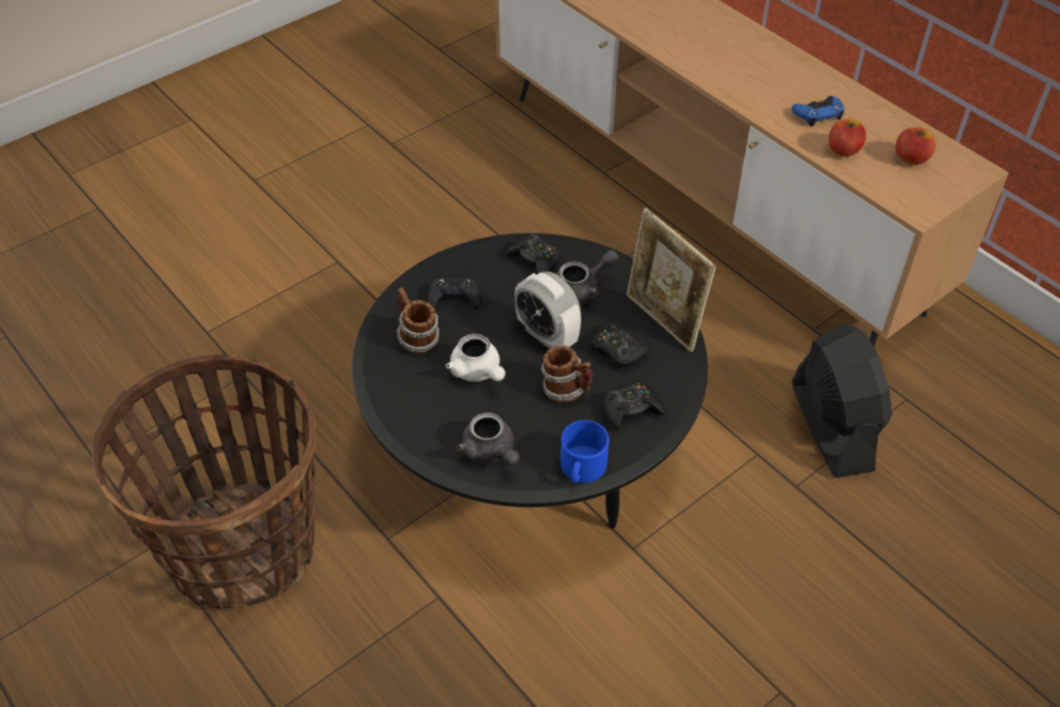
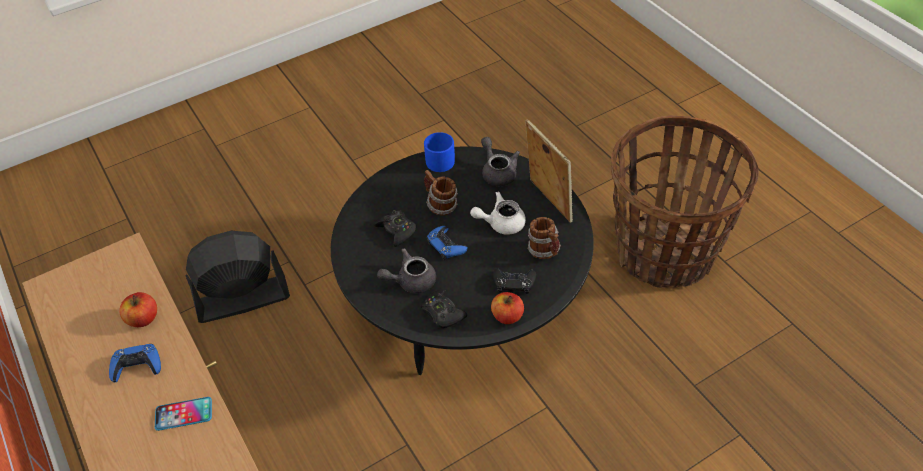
camera: 170 degrees left, 0 degrees up
white teapot [446,334,505,382] -> white teapot turned 75 degrees counterclockwise [470,191,526,235]
alarm clock [515,271,581,349] -> blue game controller [427,226,468,260]
black game controller [603,380,664,431] -> none
picture frame [627,208,716,352] -> picture frame moved to [526,119,573,223]
black fan [792,323,892,478] -> black fan turned 75 degrees clockwise [185,231,290,323]
apple [896,127,936,165] -> apple moved to [491,292,524,324]
none -> phone [155,397,212,431]

